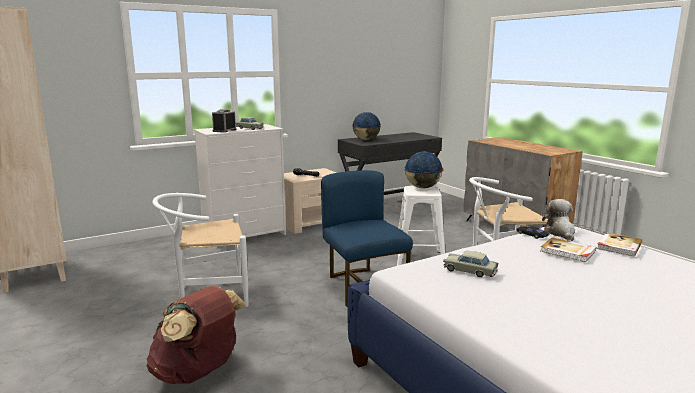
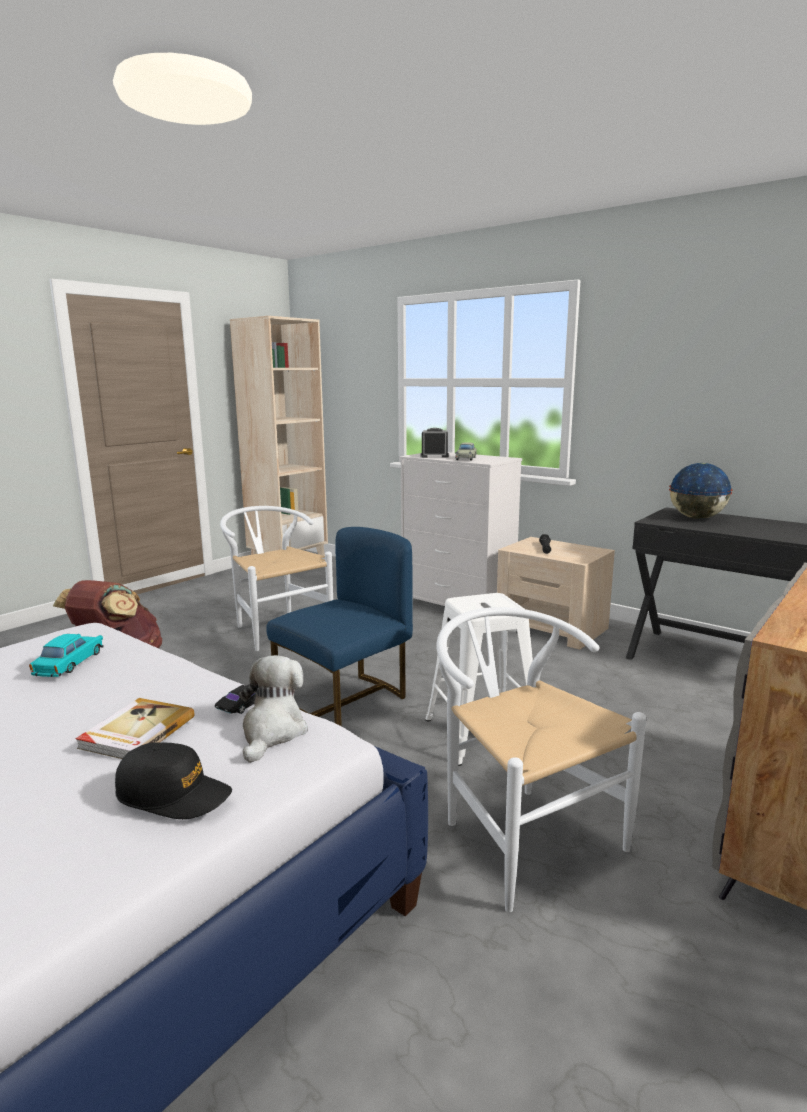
camera: 70 degrees right, 0 degrees up
globe [404,151,443,188] -> none
beige toy car [443,251,498,277] -> turquoise toy car [29,634,104,677]
plush toy [542,199,575,241] -> plush toy turned 60 degrees counterclockwise [239,655,308,763]
book [597,233,642,256] -> black cap [115,742,232,819]

